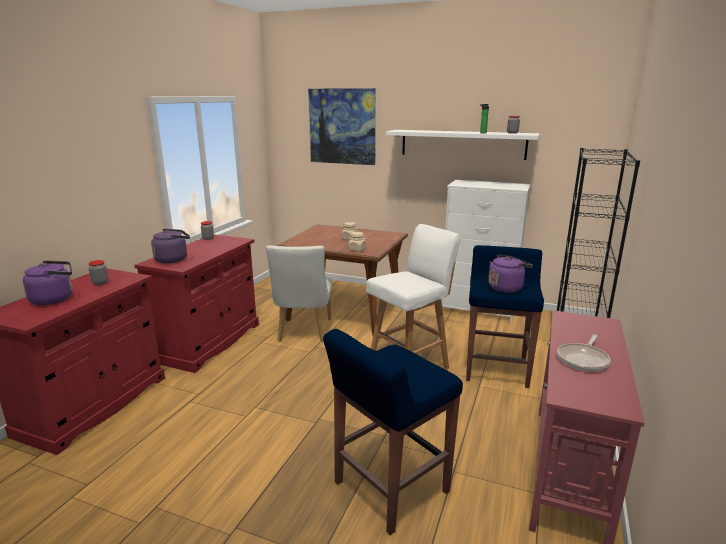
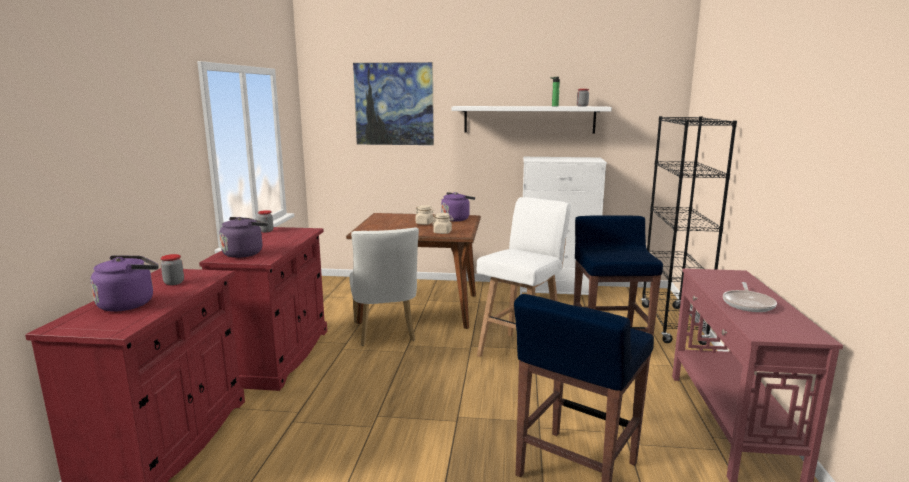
camera: 15 degrees left, 5 degrees down
purple kettle [488,255,533,293] -> purple kettle moved to [441,192,475,221]

